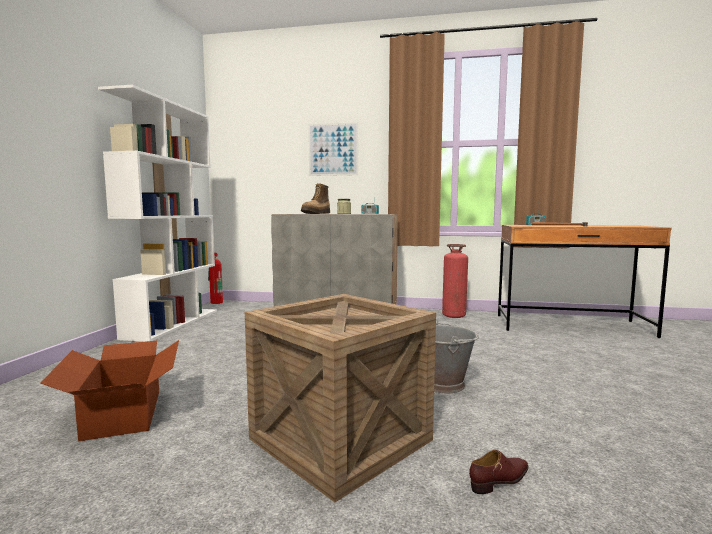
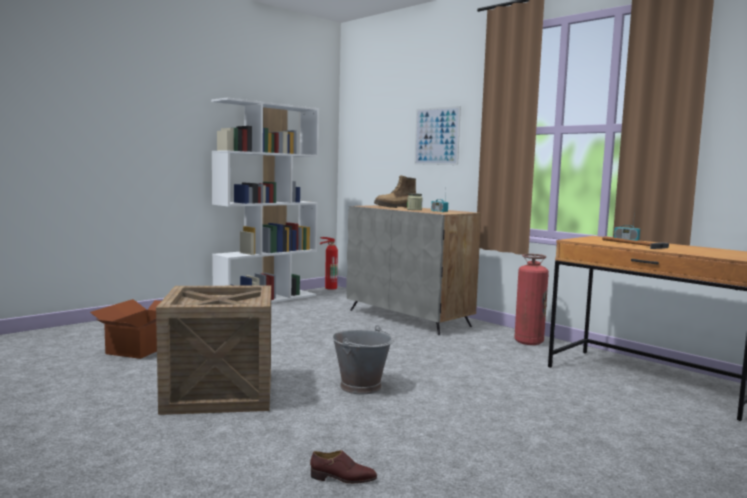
camera: 35 degrees right, 0 degrees up
brown shoe [469,450,529,494] -> brown shoe moved to [310,450,377,484]

